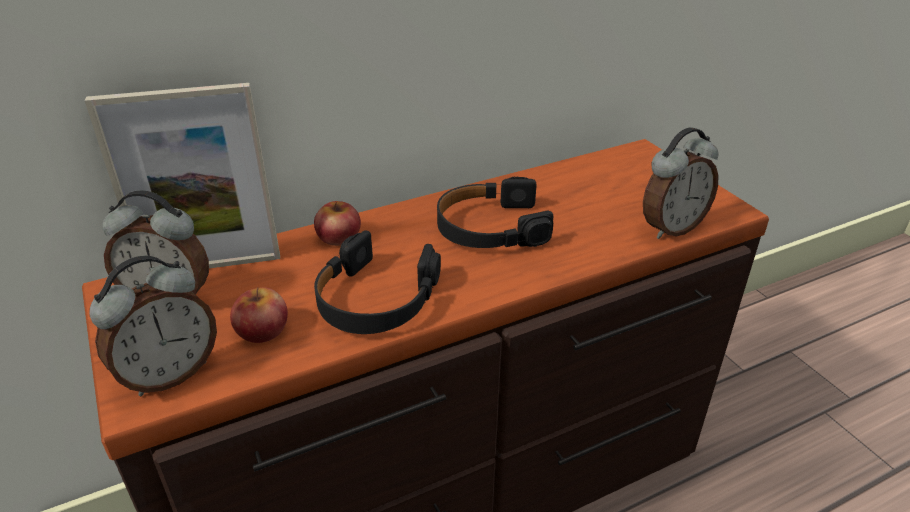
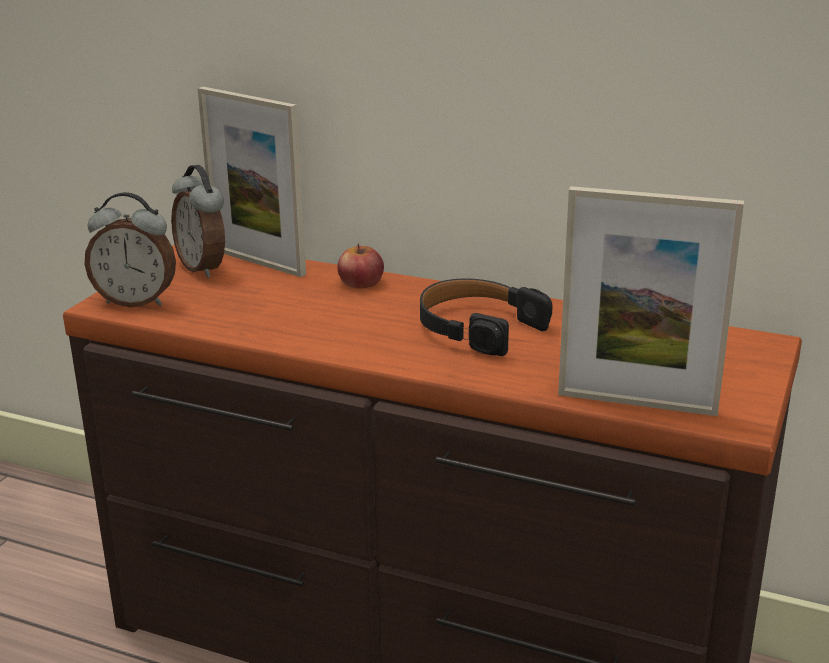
camera: 50 degrees right, 10 degrees down
apple [230,287,288,343] -> none
black headphones [314,231,441,334] -> none
alarm clock [643,127,719,239] -> picture frame [558,186,744,416]

